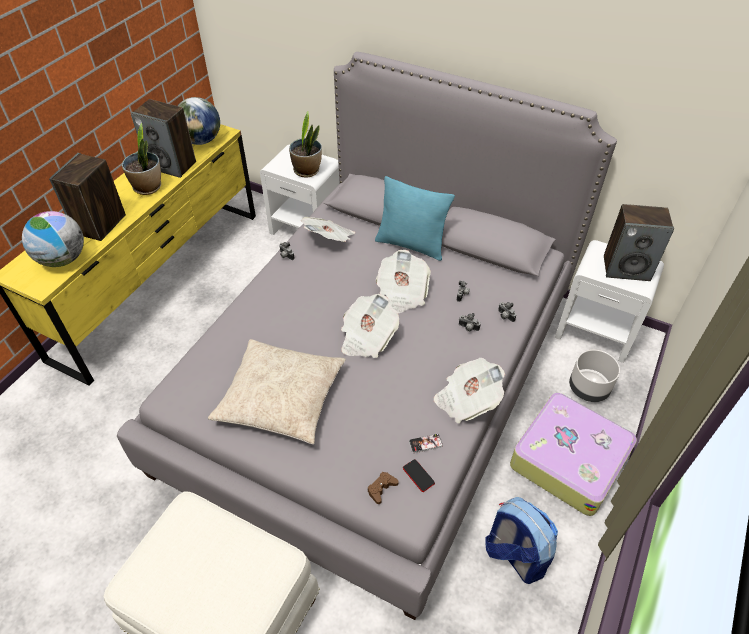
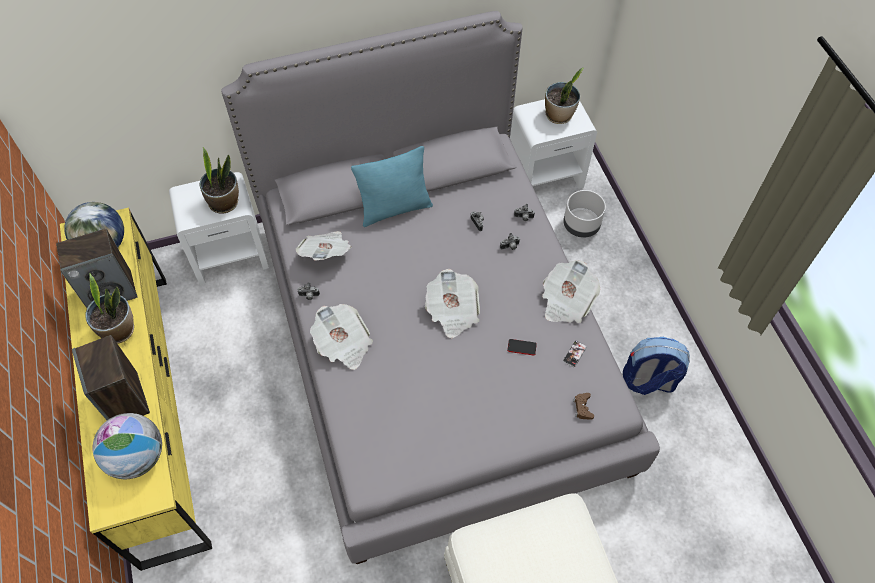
camera: 45 degrees left, 10 degrees up
beige pillow [208,339,346,444] -> none
newspaper [376,250,431,313] -> newspaper moved to [310,304,373,370]
phone [403,459,435,492] -> phone moved to [507,339,537,355]
suitcase [510,393,637,516] -> none
speaker [604,204,674,281] -> potted plant [545,68,584,124]

